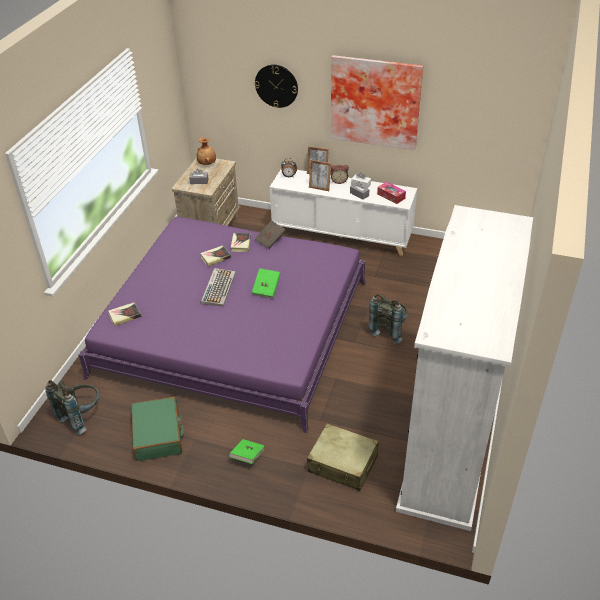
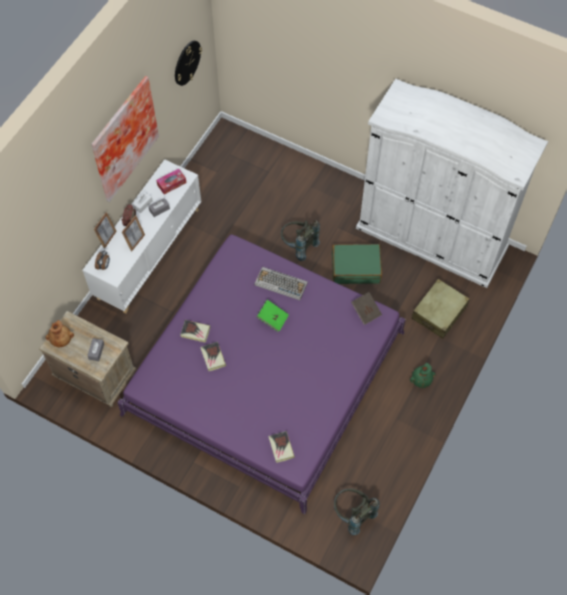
camera: 80 degrees left, 20 degrees up
green suitcase [131,397,184,461] -> green suitcase moved to [332,244,382,284]
keyboard [200,268,236,307] -> keyboard moved to [255,267,308,300]
green book [229,439,265,464] -> green vase [410,363,435,388]
wall clock [255,65,298,108] -> wall clock moved to [175,41,202,86]
brown book [255,220,286,249] -> brown book moved to [351,292,382,325]

